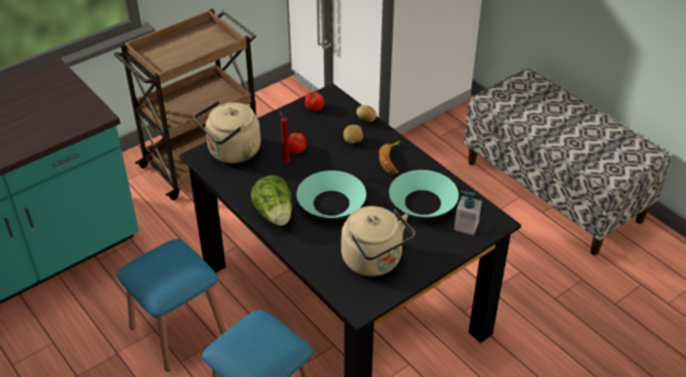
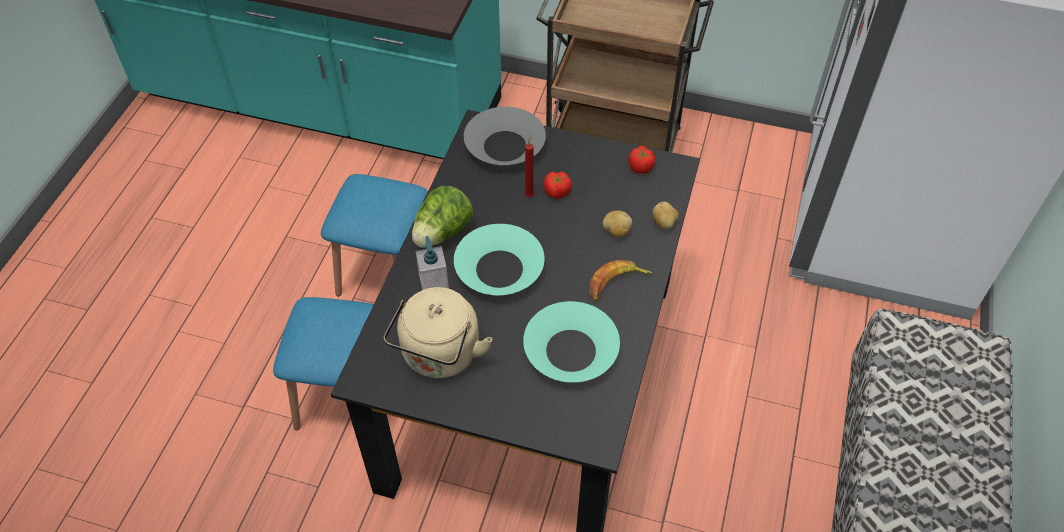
camera: 55 degrees right, 10 degrees up
beige kettle [194,101,261,163] -> grey bowl [464,107,546,165]
soap dispenser [454,190,482,235] -> soap dispenser moved to [416,236,449,290]

